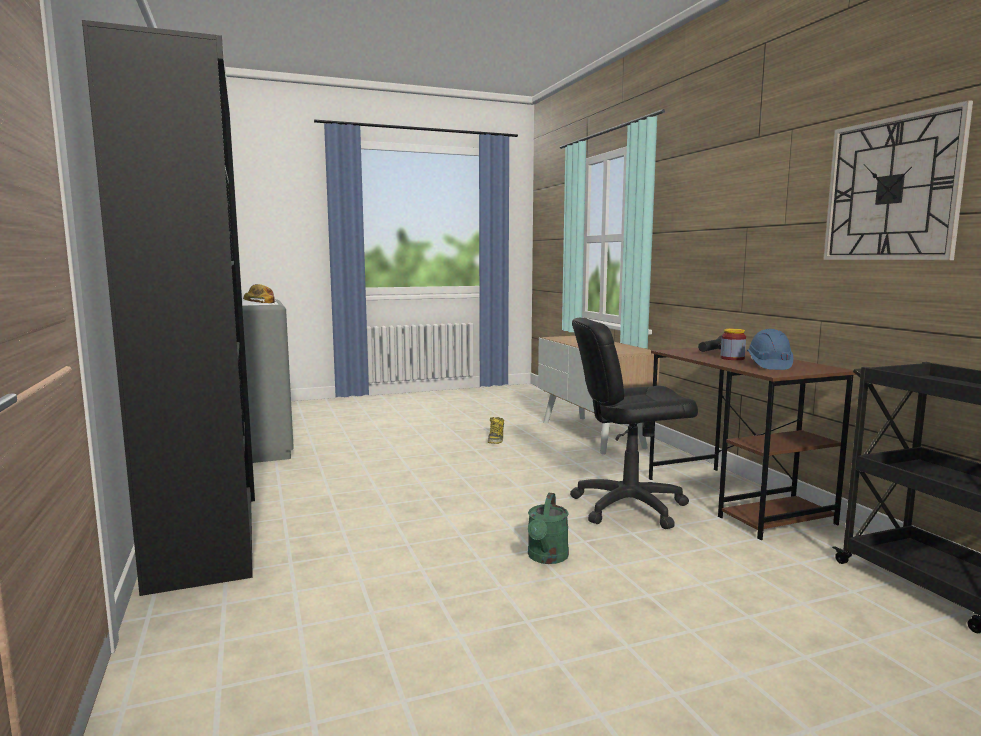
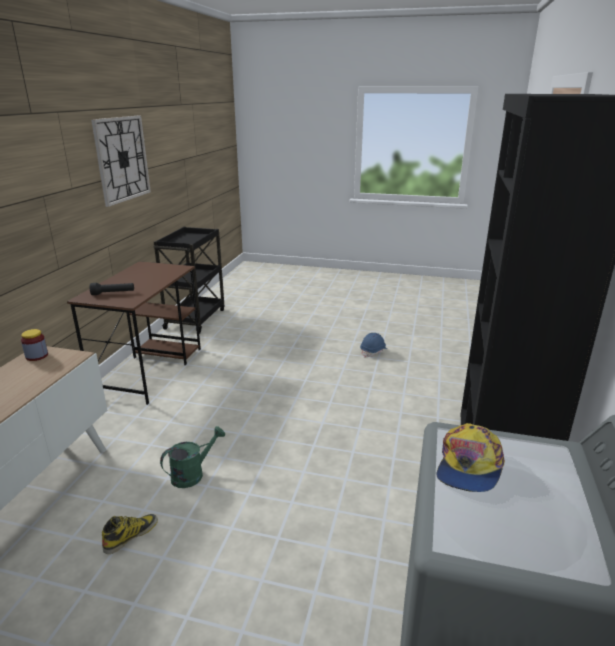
camera: 145 degrees left, 15 degrees up
green watering can [528,493,569,564] -> green watering can moved to [160,426,225,488]
black office chair [570,318,698,529] -> none
jar [720,329,746,360] -> jar moved to [21,329,48,361]
blue hard hat [747,329,793,370] -> blue hard hat moved to [360,333,387,358]

